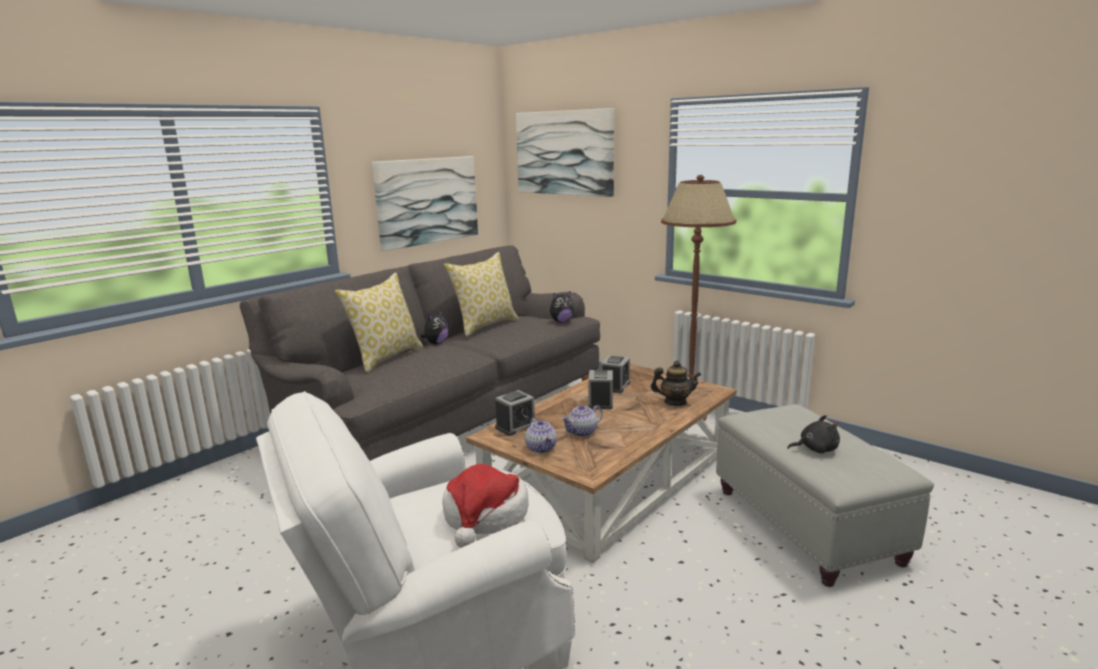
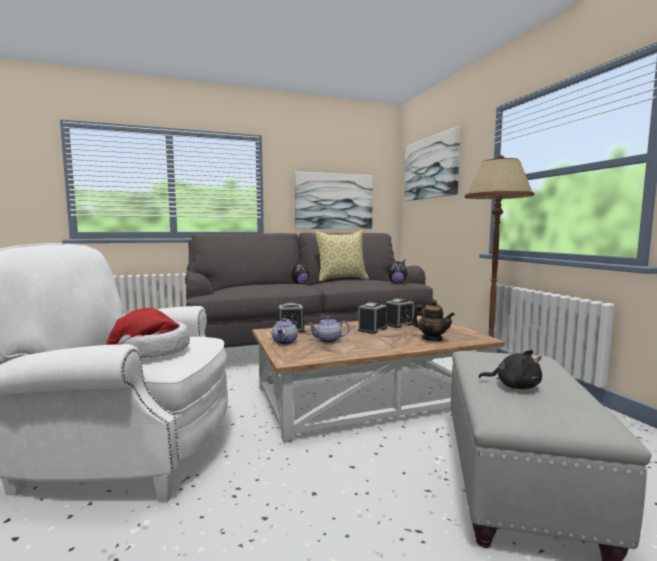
camera: 30 degrees right, 10 degrees down
pillow [335,273,423,373] -> none

